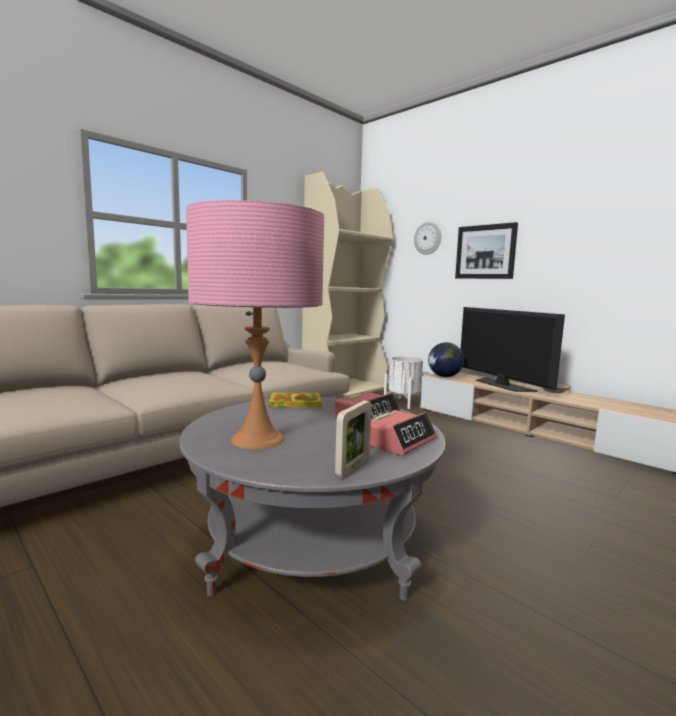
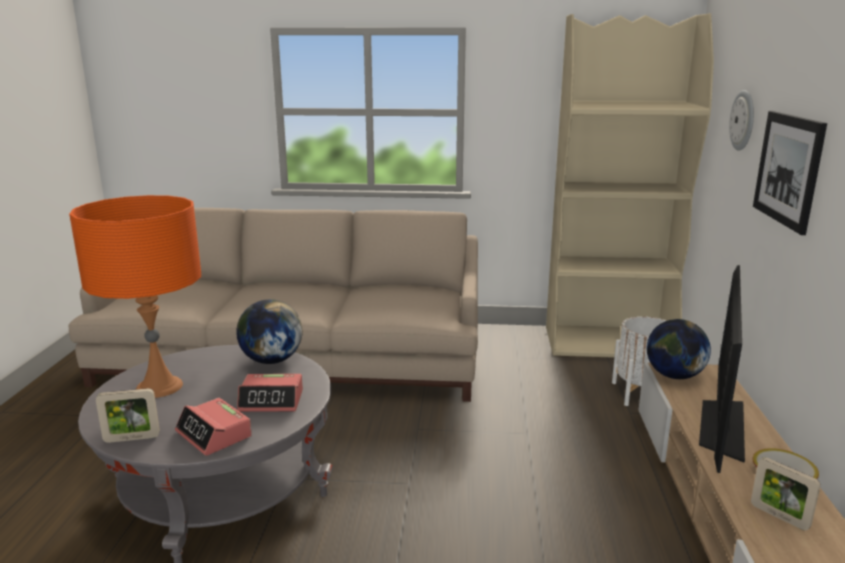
camera: 50 degrees right, 10 degrees up
pink table lamp [186,200,324,449] -> orange table lamp [69,195,201,398]
book [269,392,322,407] -> globe [236,299,303,364]
alarm clock [370,410,437,456] -> alarm clock turned 45 degrees clockwise [175,398,252,456]
none -> picture frame [751,457,821,531]

